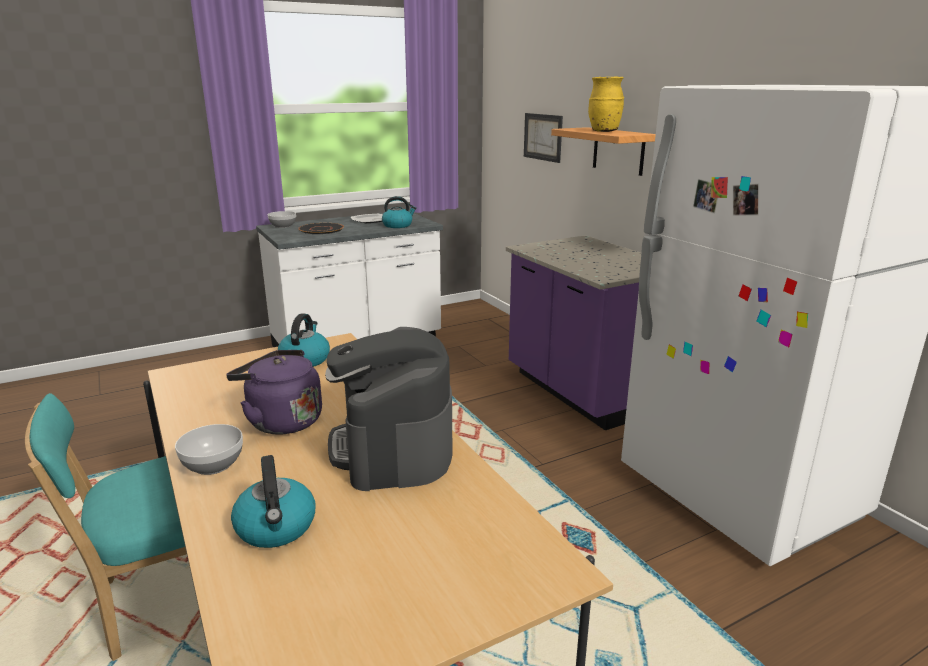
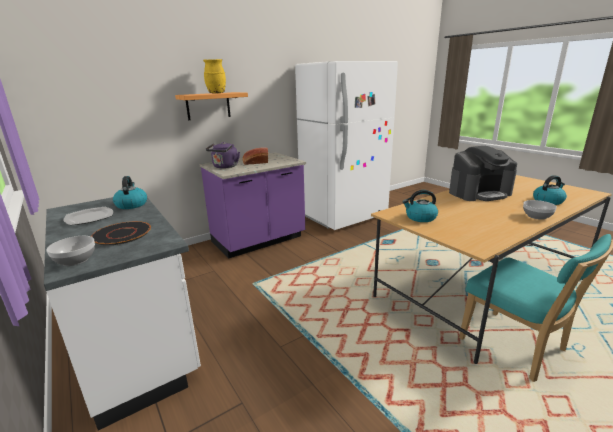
camera: 95 degrees left, 0 degrees up
purple kettle [226,350,322,435] -> purple kettle moved to [206,142,240,169]
picture [524,113,563,163] -> none
none -> bread [243,147,268,165]

